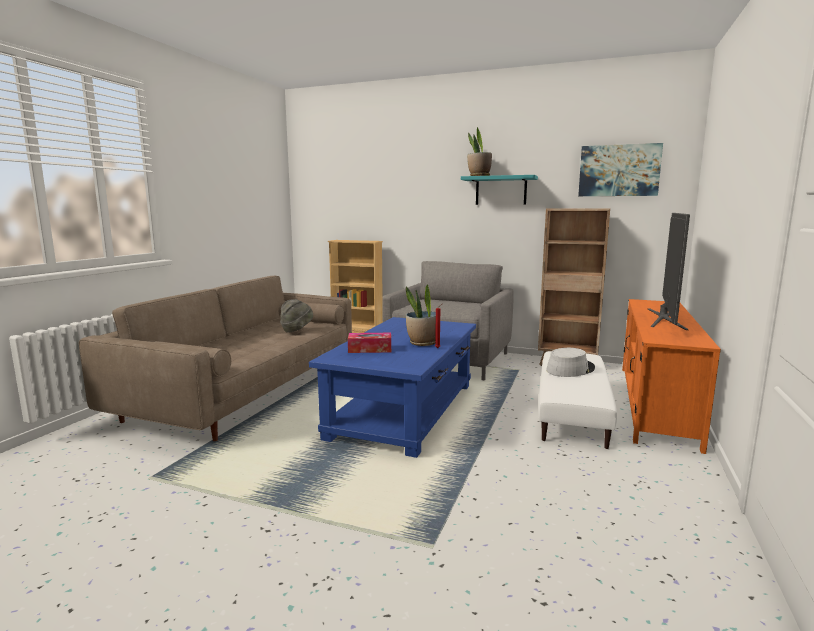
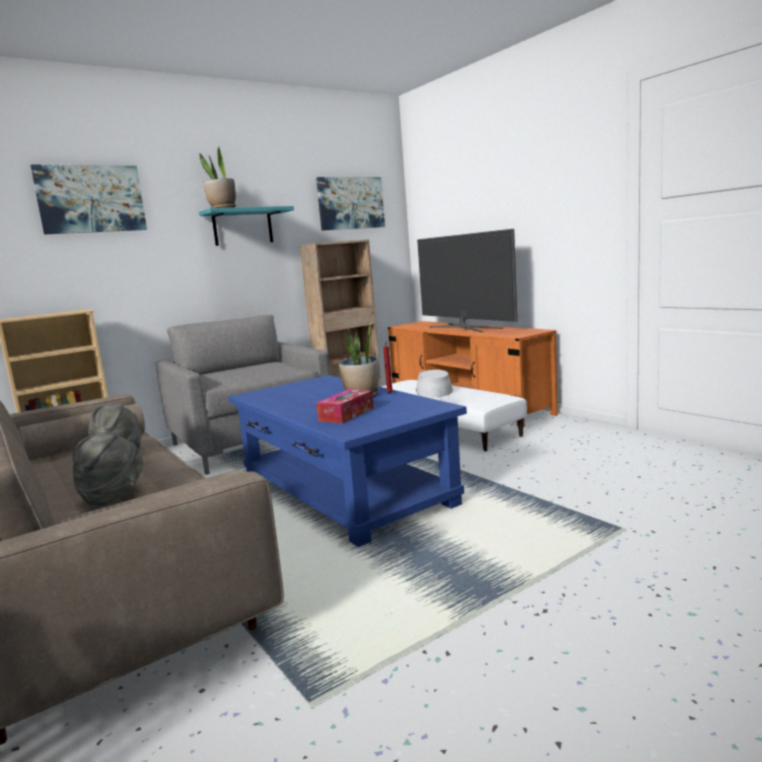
camera: 55 degrees left, 0 degrees up
none -> picture [30,164,147,235]
none -> grey hat [73,433,143,506]

